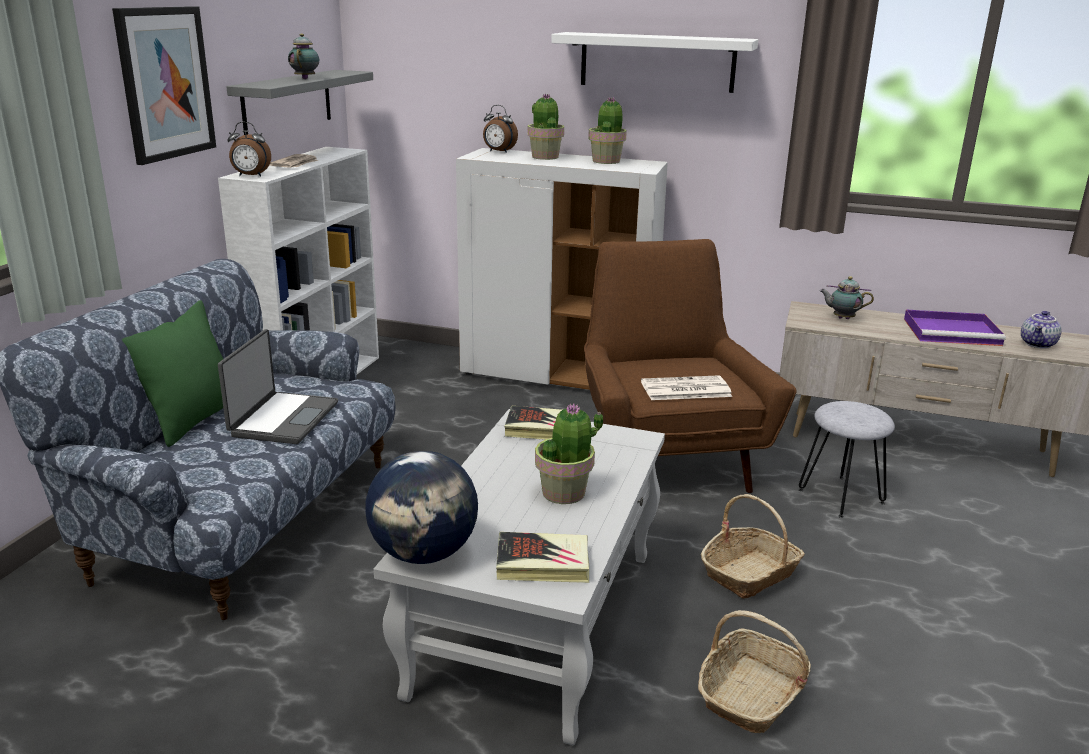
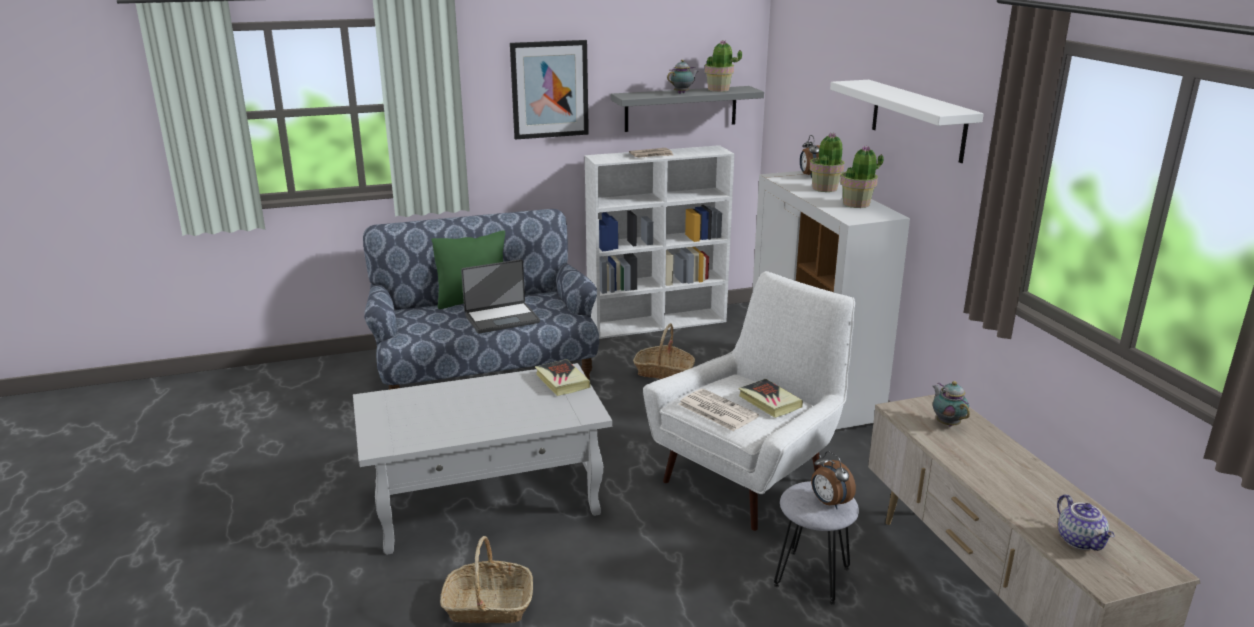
camera: 55 degrees right, 0 degrees up
alarm clock [227,122,271,177] -> alarm clock moved to [811,451,856,509]
globe [365,451,478,564] -> none
book [496,532,589,583] -> book moved to [739,379,803,418]
potted plant [535,404,603,504] -> potted plant moved to [705,40,742,92]
brown armchair [584,239,797,493] -> white armchair [643,271,855,531]
basket [701,494,805,599] -> basket moved to [633,323,695,379]
purple tray [904,310,1006,346] -> none
teapot [1021,311,1062,349] -> teapot turned 105 degrees counterclockwise [1057,494,1115,551]

